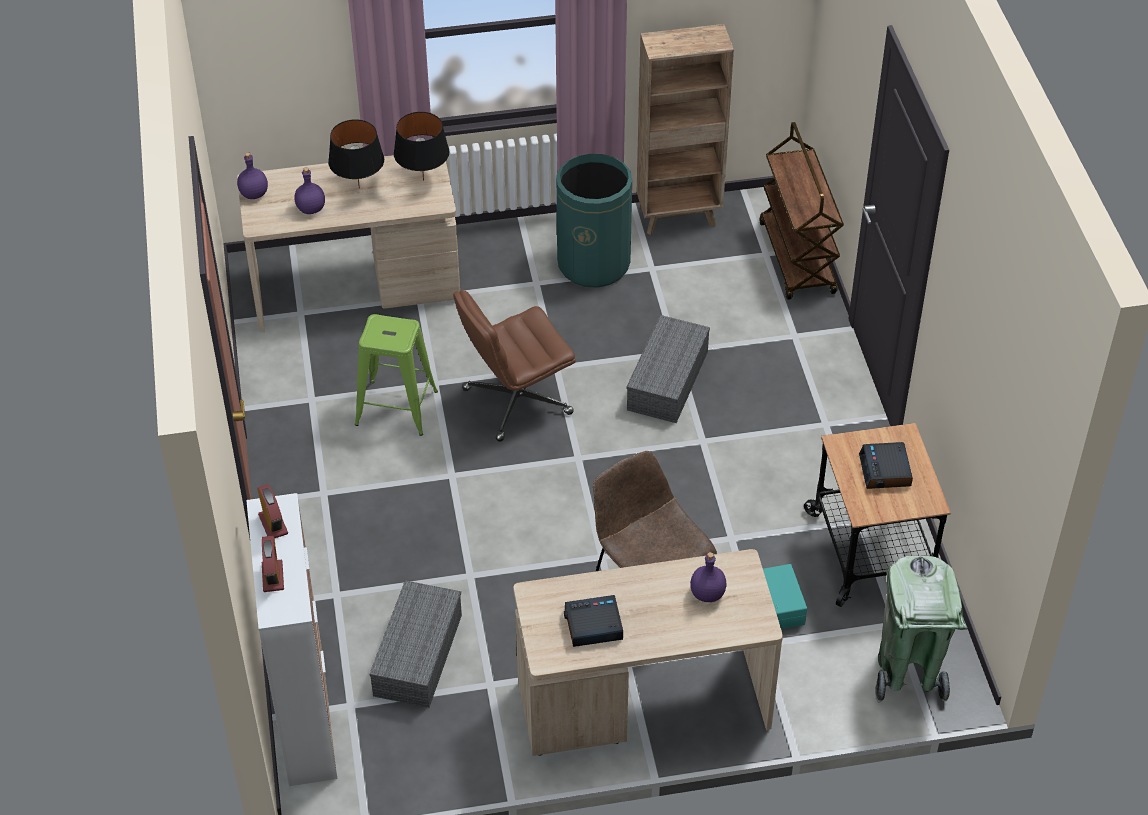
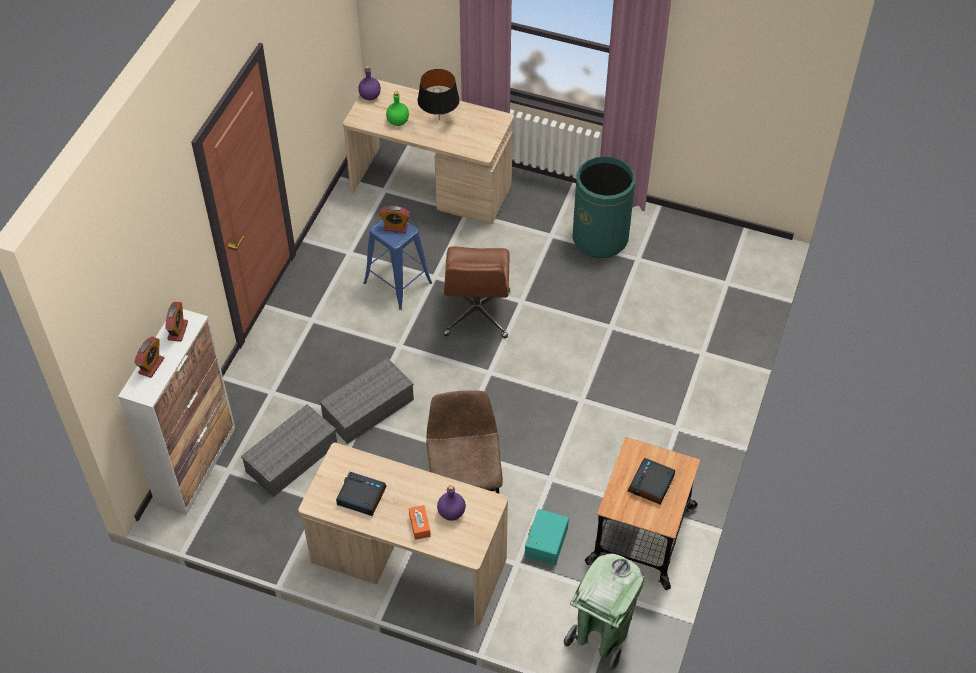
camera: 30 degrees right, 5 degrees up
purple bottle [295,167,325,214] -> green bottle [386,92,409,126]
green stool [355,314,438,436] -> blue stool [364,219,432,309]
black table lamp [394,112,449,181] -> none
brown office chair [453,290,576,442] -> brown office chair turned 90 degrees counterclockwise [443,246,510,338]
grey storage box [626,315,710,423] -> grey storage box moved to [319,357,414,444]
brown bookcase [637,24,734,235] -> none
brown cart [759,122,844,300] -> none
none -> alarm clock [379,206,410,233]
none -> orange tissue box [409,505,431,540]

